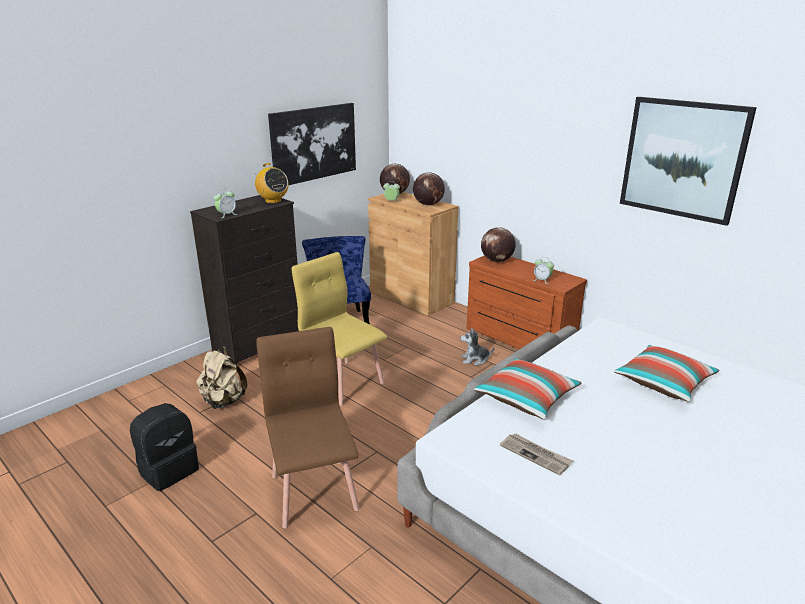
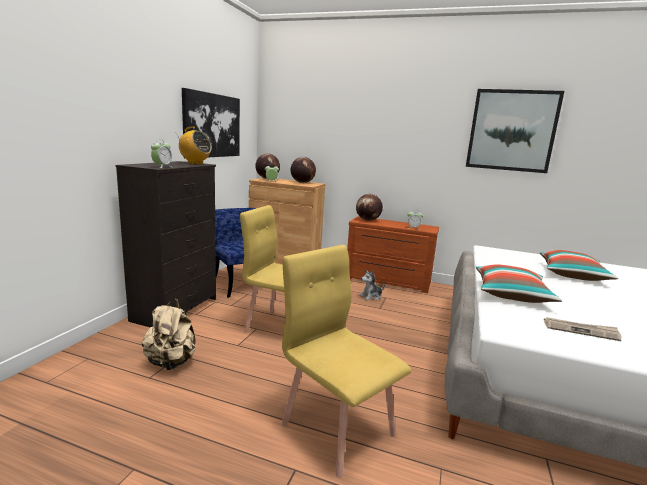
camera: 25 degrees left, 10 degrees down
black backpack [130,403,199,491] -> none
brown chair [256,327,359,528] -> yellow chair [282,245,411,478]

